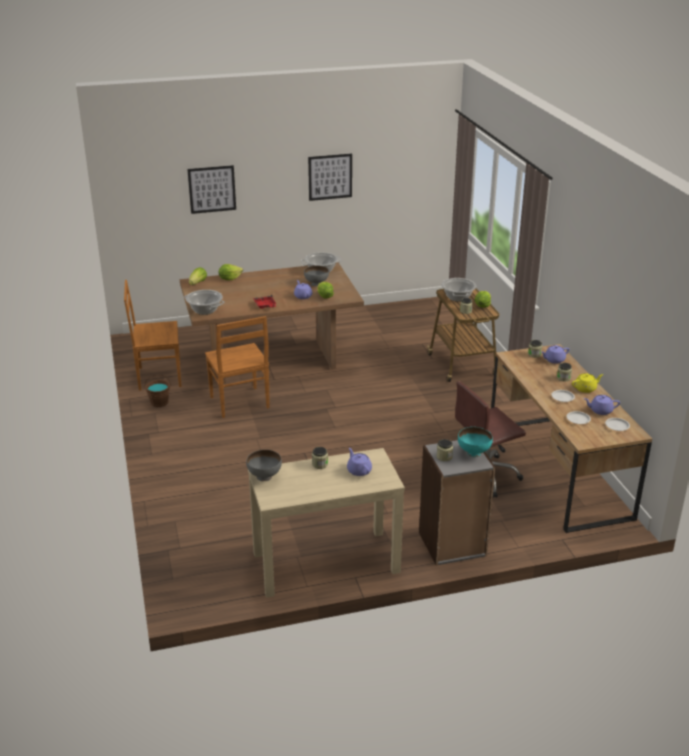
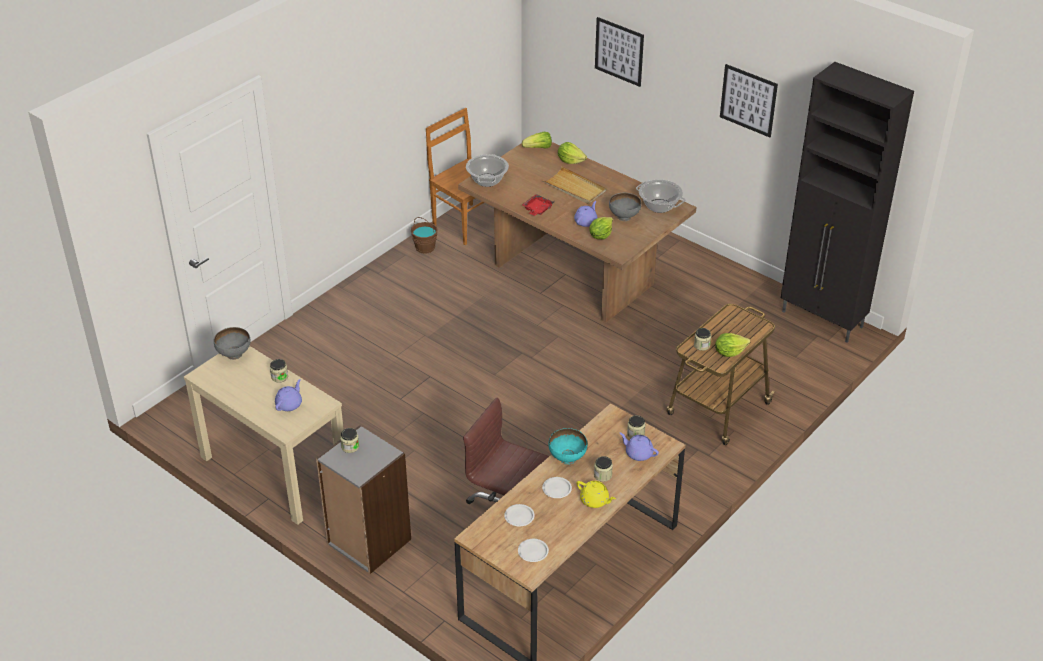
camera: 55 degrees right, 10 degrees up
brown chair [205,316,270,418] -> none
cooking pot [441,278,476,302] -> none
turquoise bowl [458,427,493,457] -> turquoise bowl moved to [548,428,587,464]
purple teapot [583,395,620,415] -> none
none -> beige tray [542,166,606,204]
none -> black cabinet [781,62,914,343]

